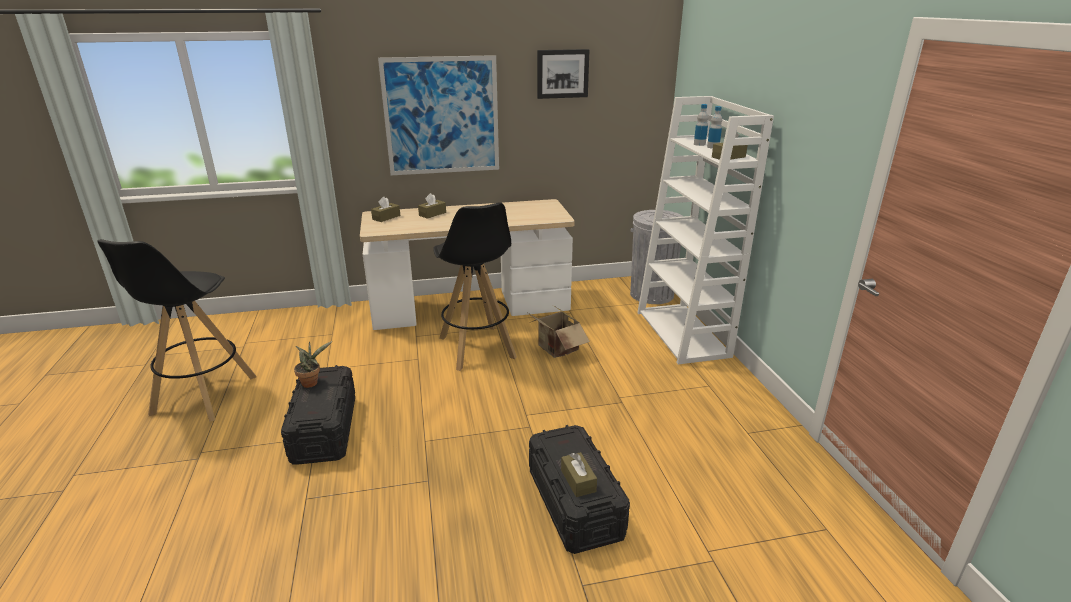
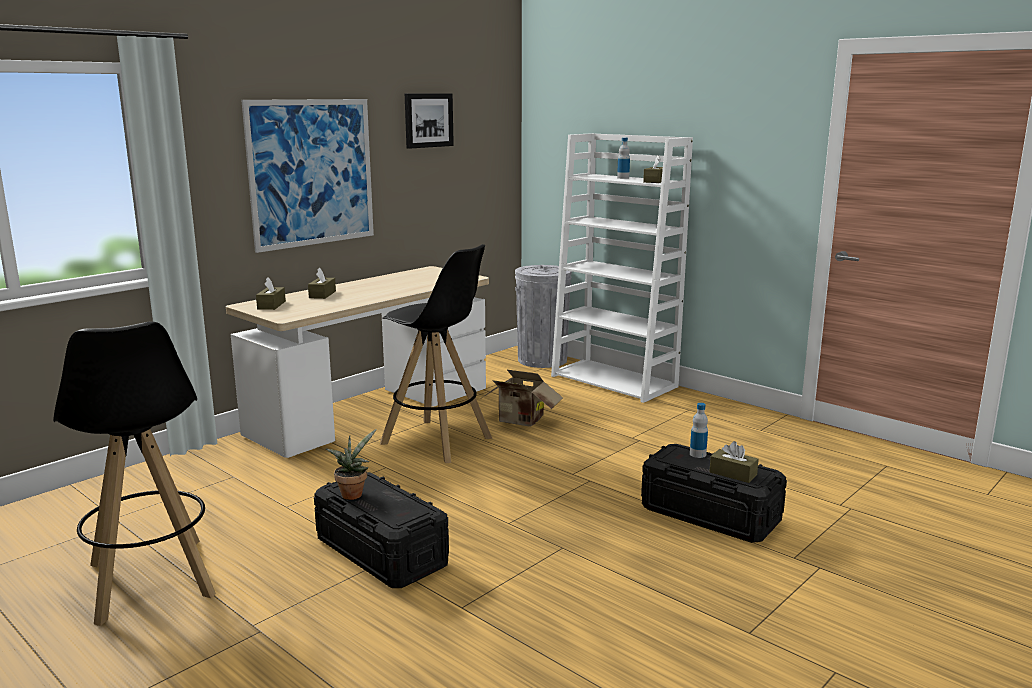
camera: 35 degrees left, 10 degrees down
bottle [694,104,708,146] -> bottle moved to [690,403,708,458]

